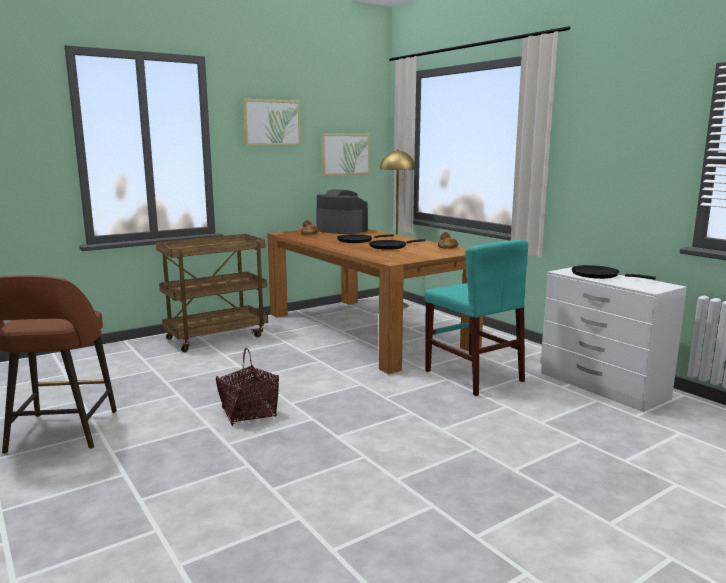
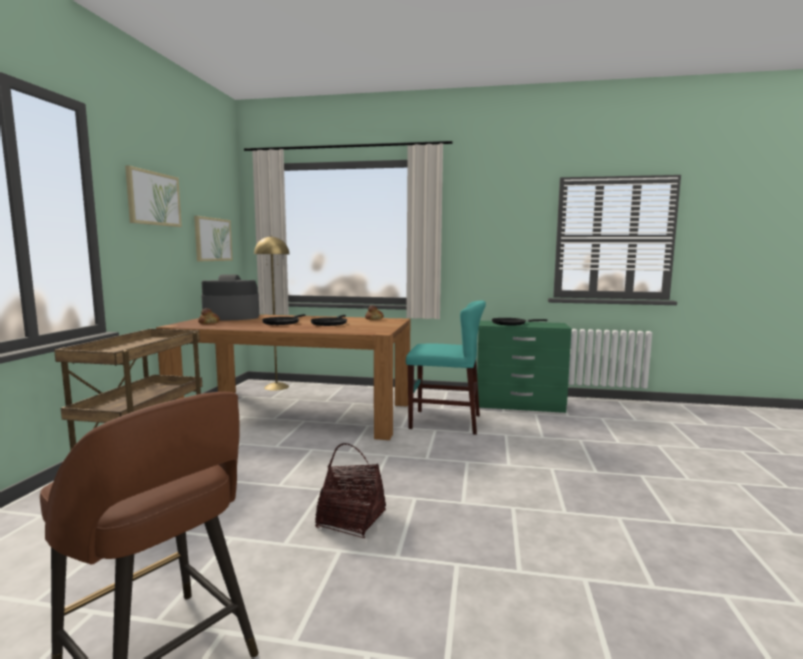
camera: 45 degrees left, 5 degrees down
white dresser [541,267,687,412] -> green dresser [477,321,572,413]

